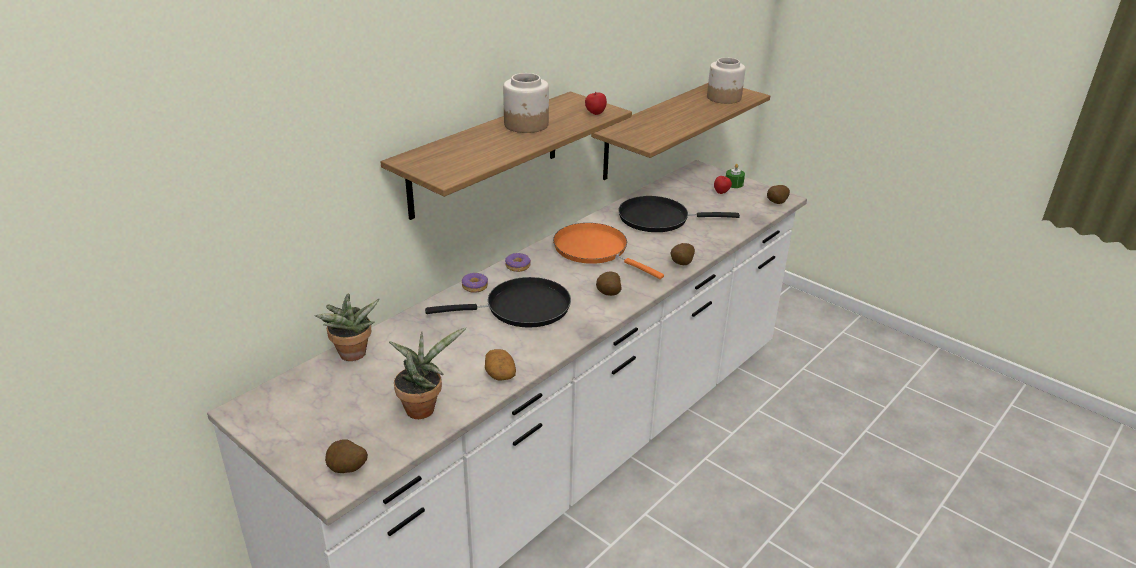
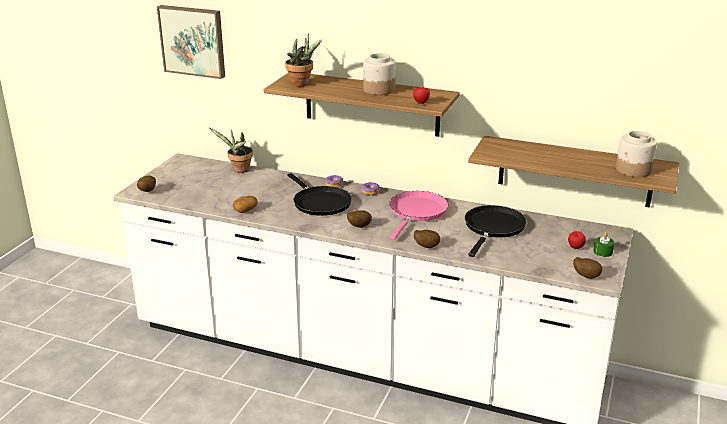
camera: 70 degrees right, 5 degrees down
potted plant [389,327,466,419] -> potted plant moved to [285,34,322,87]
orange frying pan [553,223,664,279] -> pink frying pan [389,191,449,240]
black frying pan [618,196,740,232] -> black frying pan turned 45 degrees clockwise [465,205,526,257]
none -> picture [157,5,225,79]

